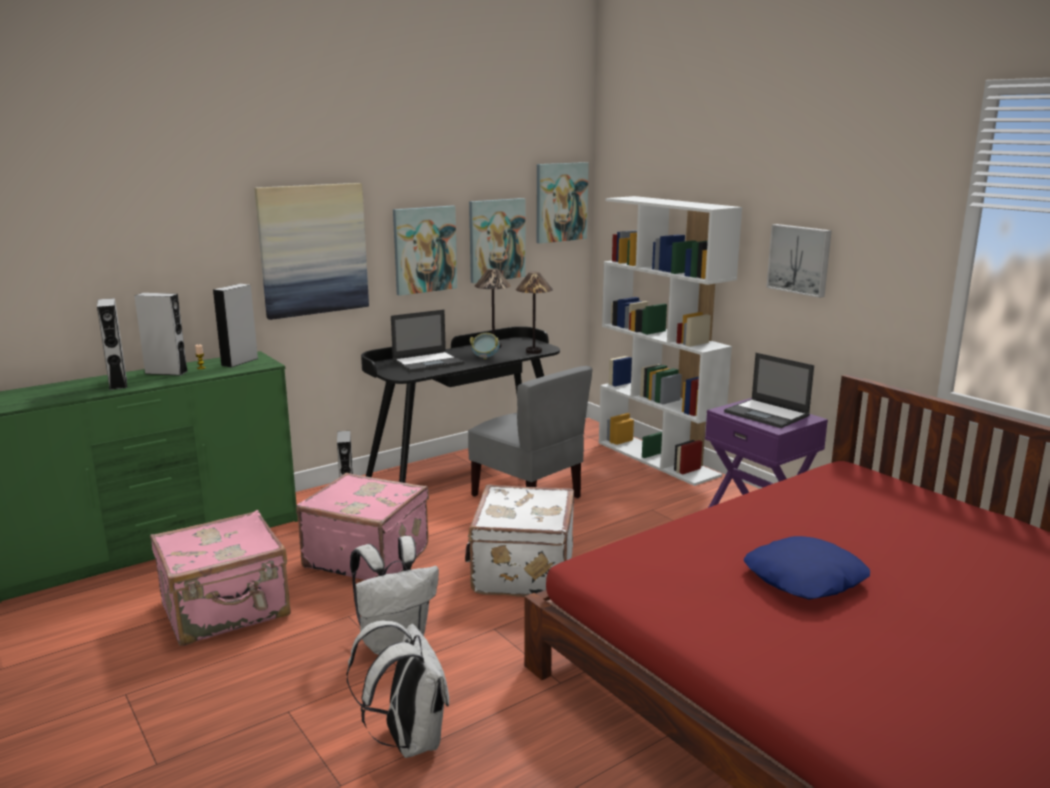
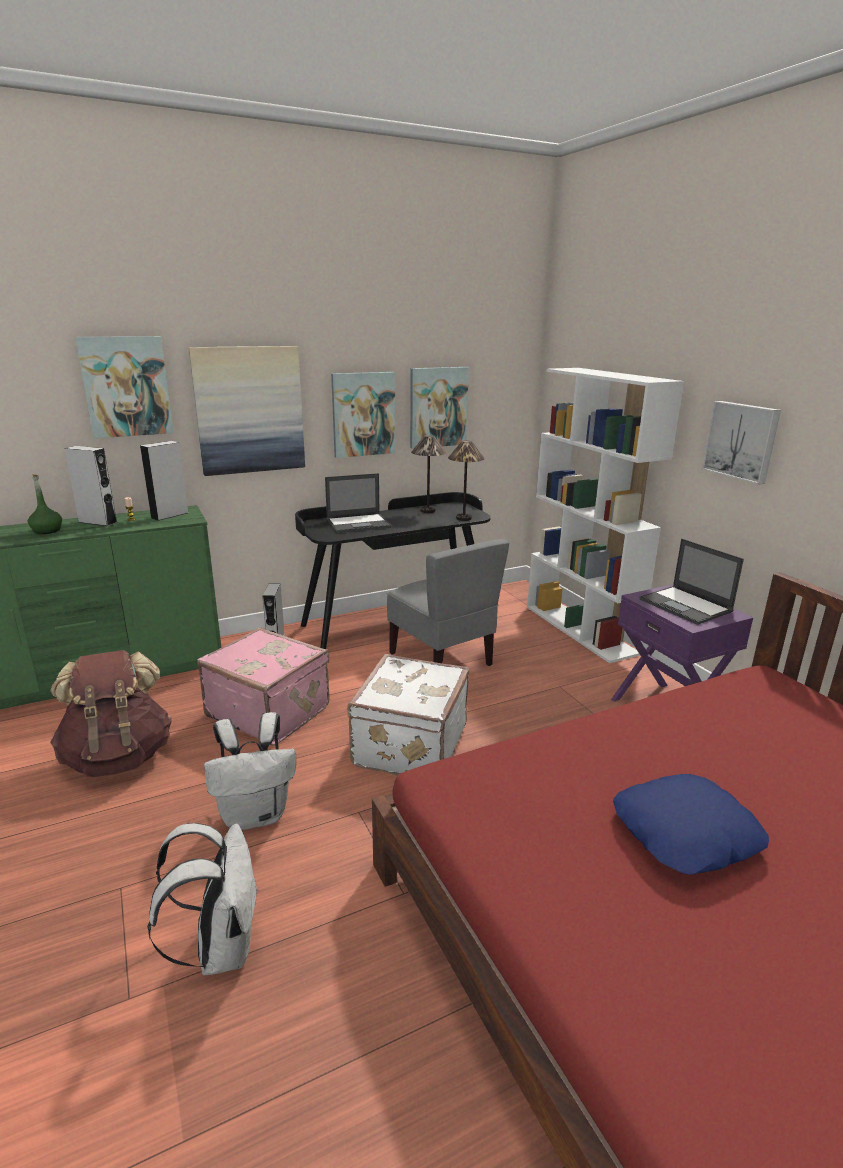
camera: 10 degrees right, 5 degrees up
grey speaker [97,298,127,390] -> green bottle [28,474,62,534]
pink suitcase [150,510,290,646] -> brown backpack [50,650,172,777]
bowl [470,333,500,359] -> none
picture [536,162,589,244] -> picture moved to [75,336,174,438]

